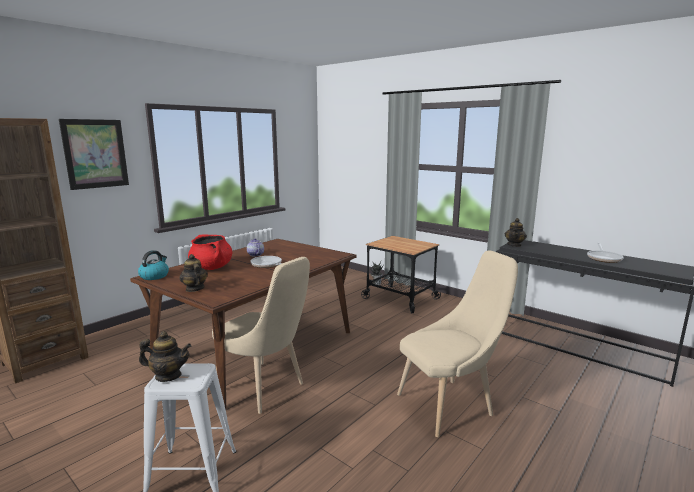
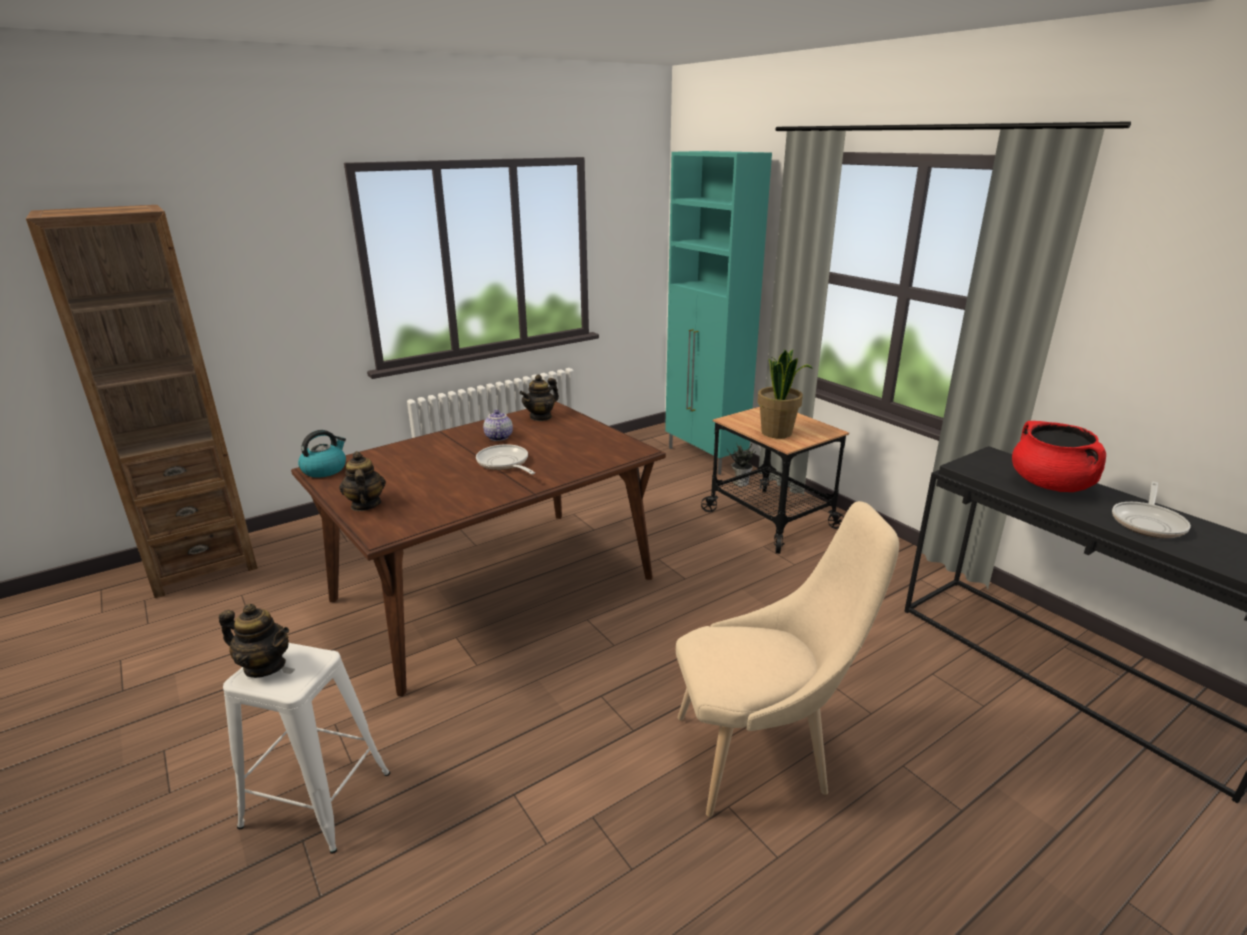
camera: 15 degrees right, 10 degrees up
picture [59,119,129,190] -> none
red cooking pot [188,234,232,270] -> red cooking pot moved to [1012,421,1106,492]
beige chair [212,257,310,414] -> none
teapot [505,218,527,247] -> teapot moved to [520,374,559,421]
none -> turquoise cabinet [665,151,772,475]
none -> potted plant [758,349,813,438]

